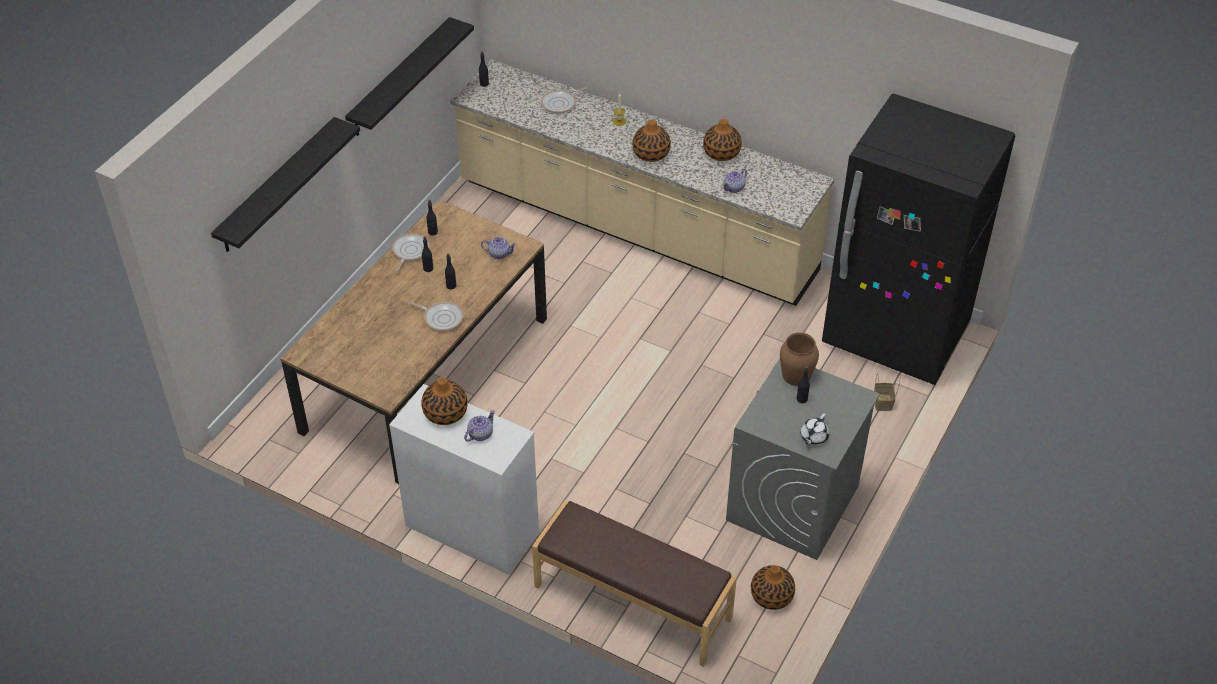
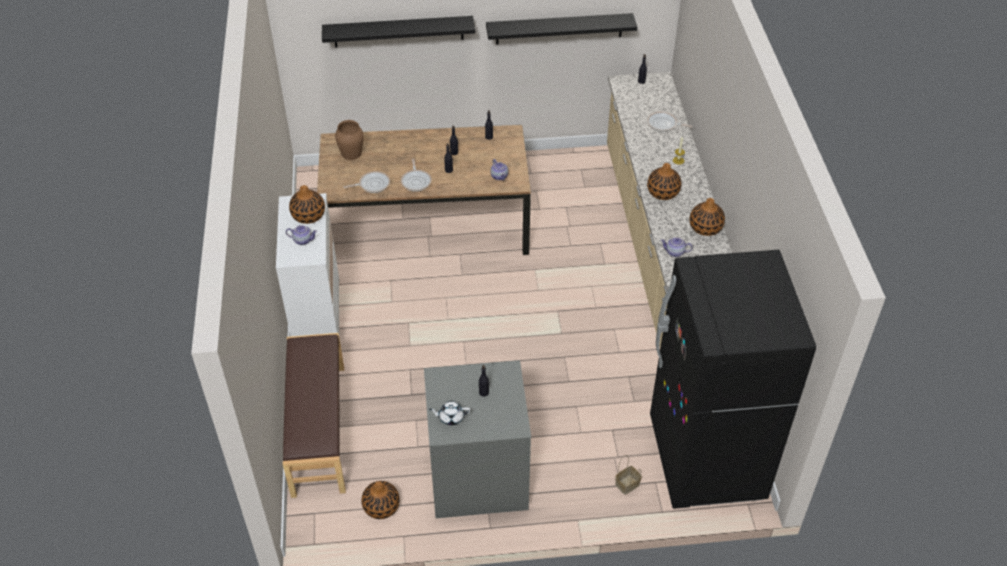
camera: 55 degrees right, 0 degrees up
frying pan [392,234,430,272] -> frying pan moved to [344,171,390,193]
brown vase [780,332,819,386] -> brown vase moved to [335,120,364,160]

